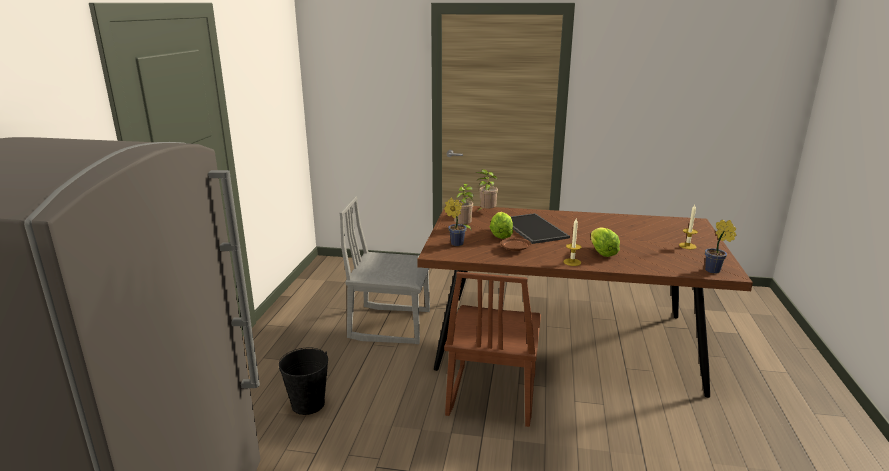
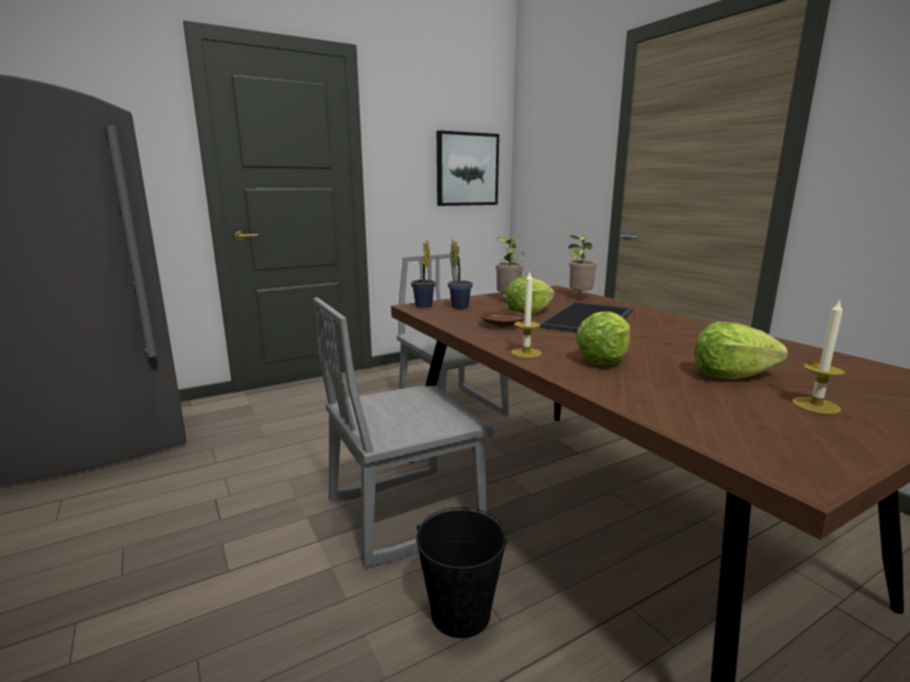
camera: 50 degrees right, 5 degrees down
black bucket [279,347,328,415] -> black bucket moved to [416,507,508,638]
brown chair [444,272,541,427] -> grey chair [313,297,494,567]
potted plant [705,219,736,274] -> potted plant moved to [411,240,436,308]
none -> picture [437,130,499,206]
none -> lettuce [694,322,788,380]

